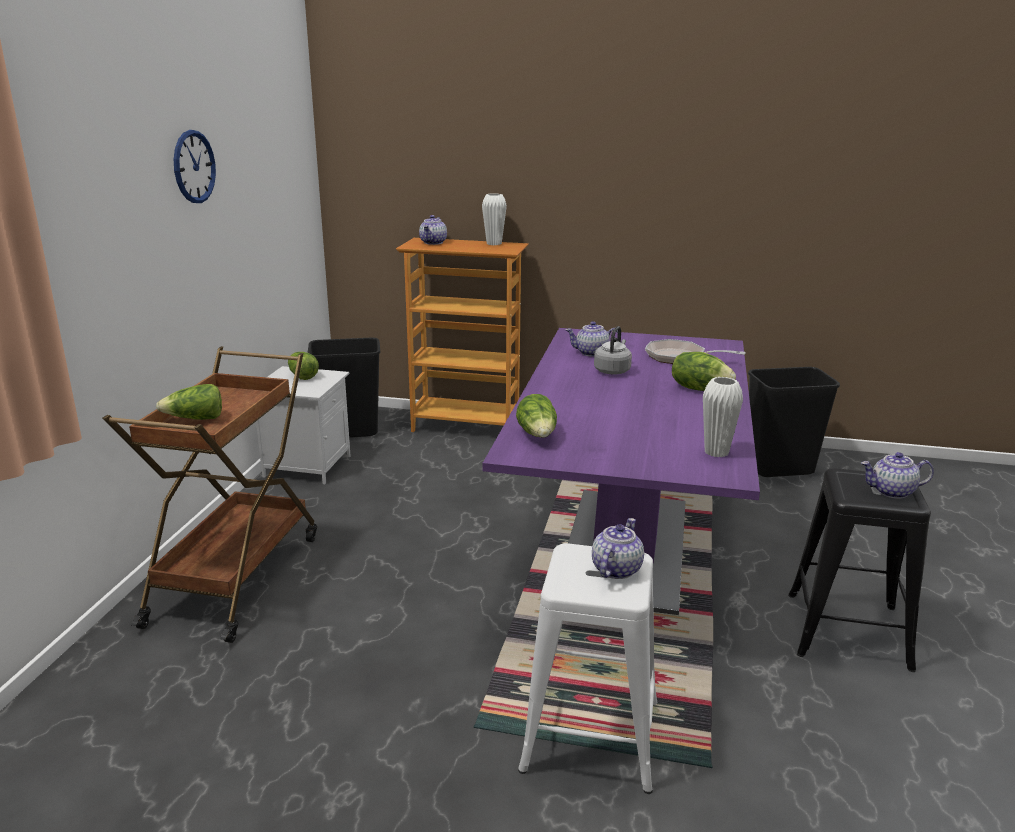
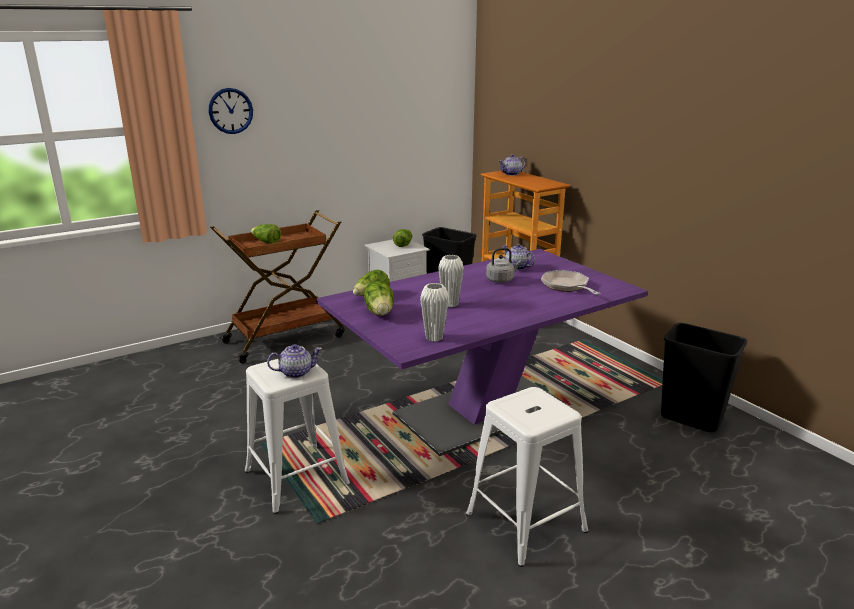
camera: 45 degrees right, 0 degrees up
wall clock [174,130,216,203] -> wall clock moved to [209,88,253,134]
white vase [482,193,507,245] -> white vase moved to [438,255,464,307]
lettuce [672,352,736,391] -> lettuce moved to [364,281,394,315]
black stool [788,468,931,672] -> white stool [466,387,588,567]
teapot [861,452,934,499] -> none

